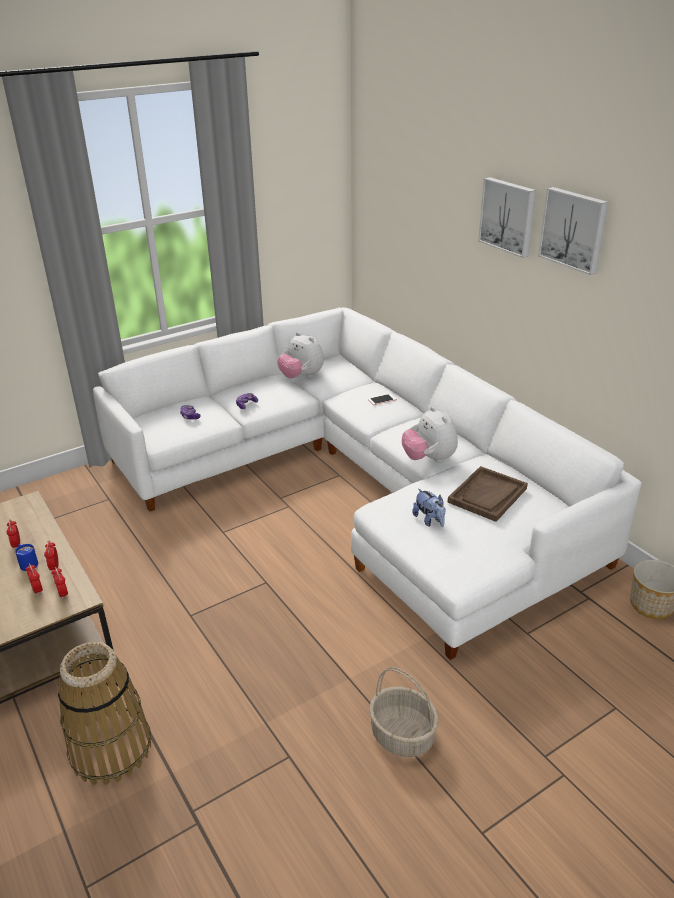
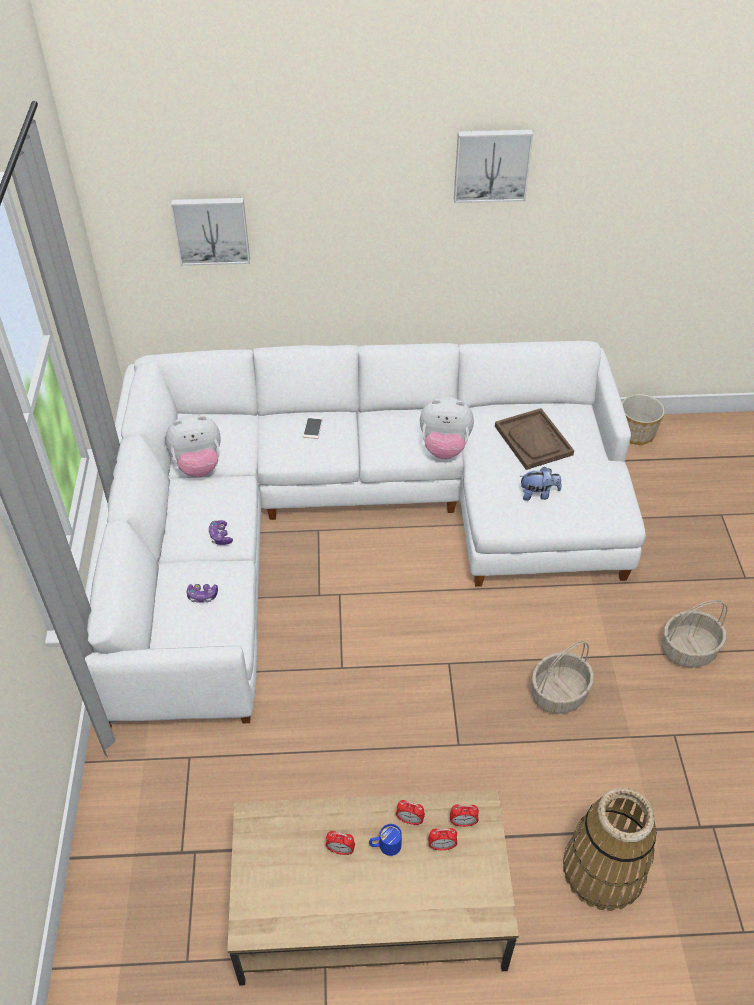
camera: 60 degrees left, 15 degrees up
picture [478,177,536,258] -> picture moved to [171,198,250,266]
none -> basket [532,641,594,714]

